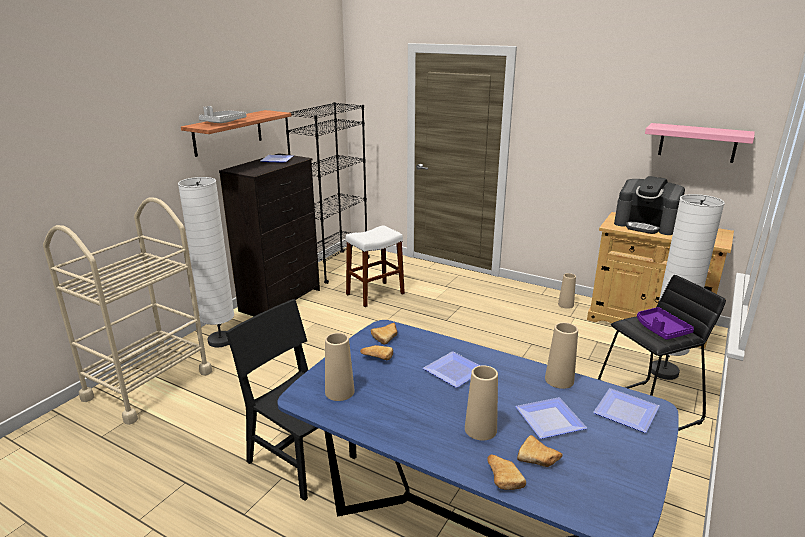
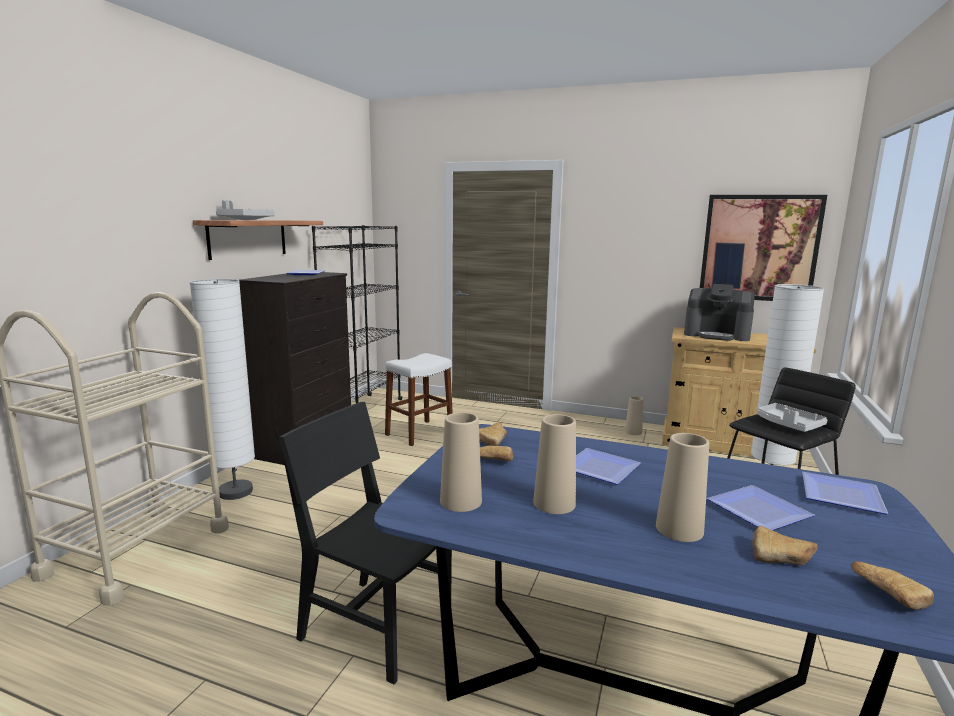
camera: 10 degrees left, 10 degrees down
bread [487,454,526,490] -> bread moved to [851,562,934,609]
beige vase [545,323,578,389] -> beige vase moved to [533,414,576,514]
purple tray [637,307,694,340] -> grey tray [757,403,828,432]
pink shelf [645,123,755,163] -> picture [700,195,827,301]

